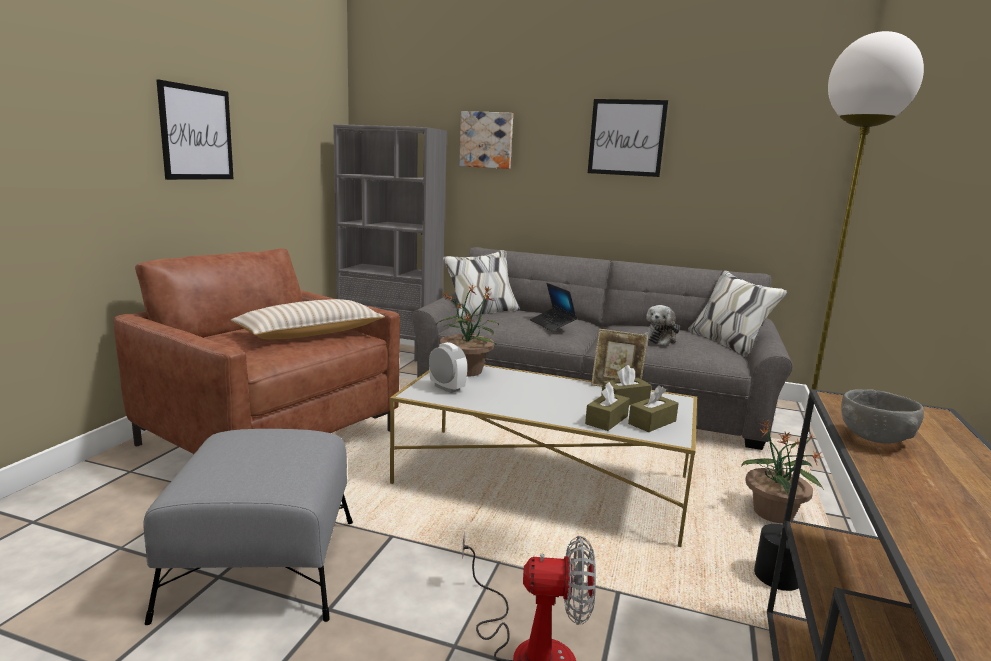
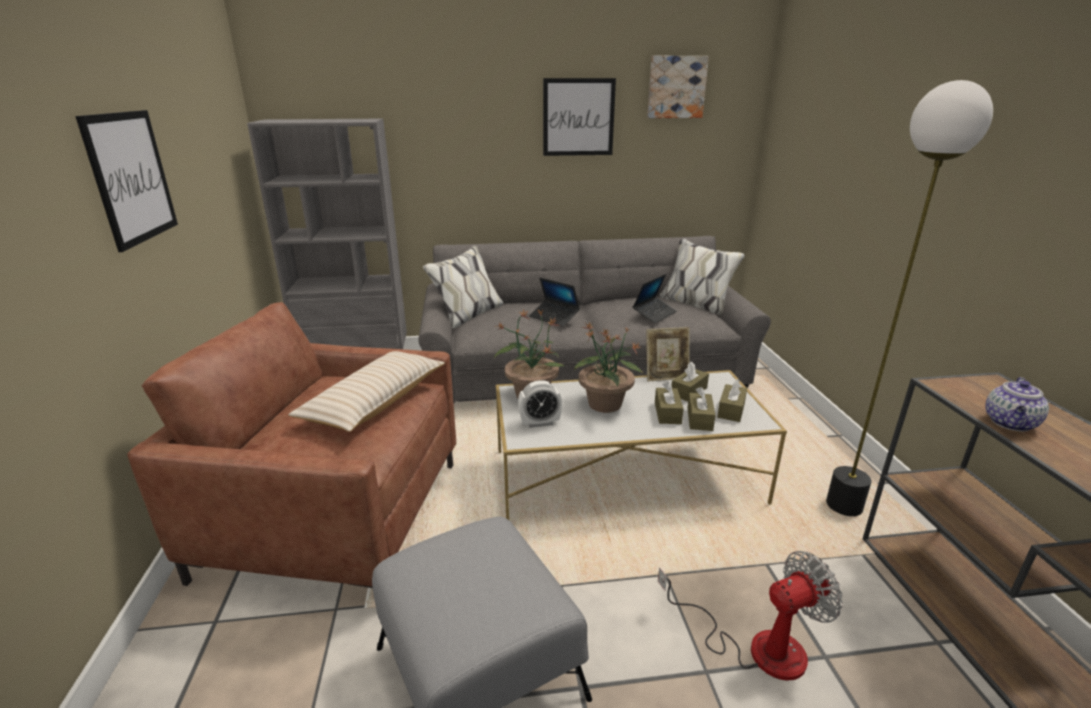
camera: 25 degrees left, 10 degrees up
alarm clock [429,342,467,393] -> alarm clock turned 150 degrees clockwise [518,380,562,428]
picture [459,111,513,169] -> picture moved to [647,56,709,118]
plush toy [643,305,680,345] -> laptop [633,274,677,323]
potted plant [741,420,824,523] -> potted plant moved to [574,323,644,413]
grey bowl [841,389,924,444] -> teapot [985,377,1049,431]
none -> brown tissue box [655,382,684,424]

